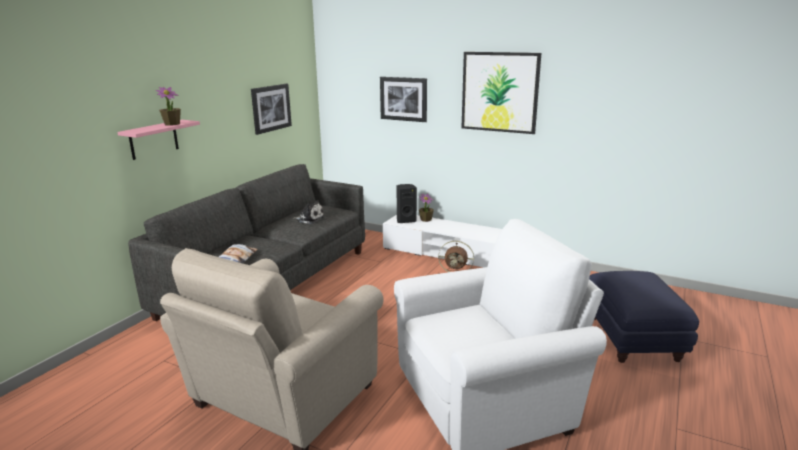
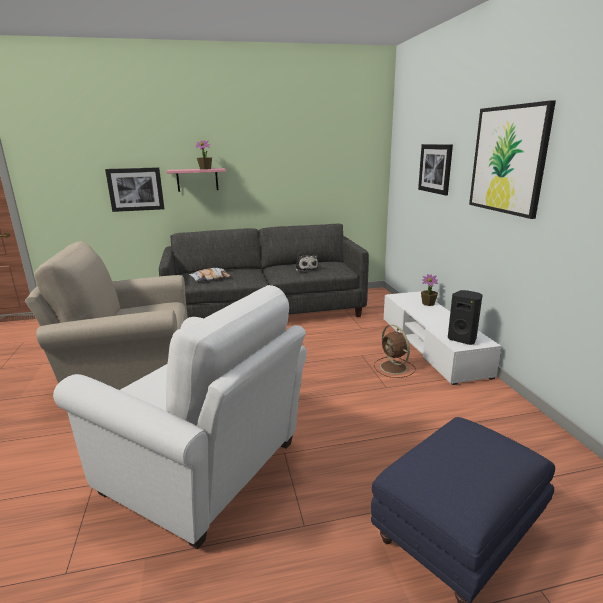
camera: 50 degrees right, 0 degrees up
picture [251,84,292,135] -> picture moved to [105,167,164,212]
black speaker [396,184,417,223] -> black speaker moved to [448,290,482,345]

